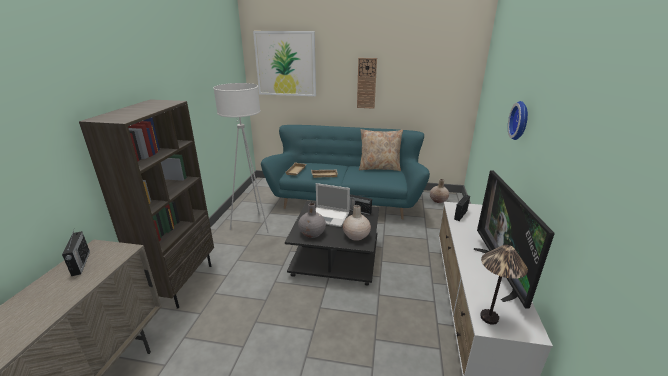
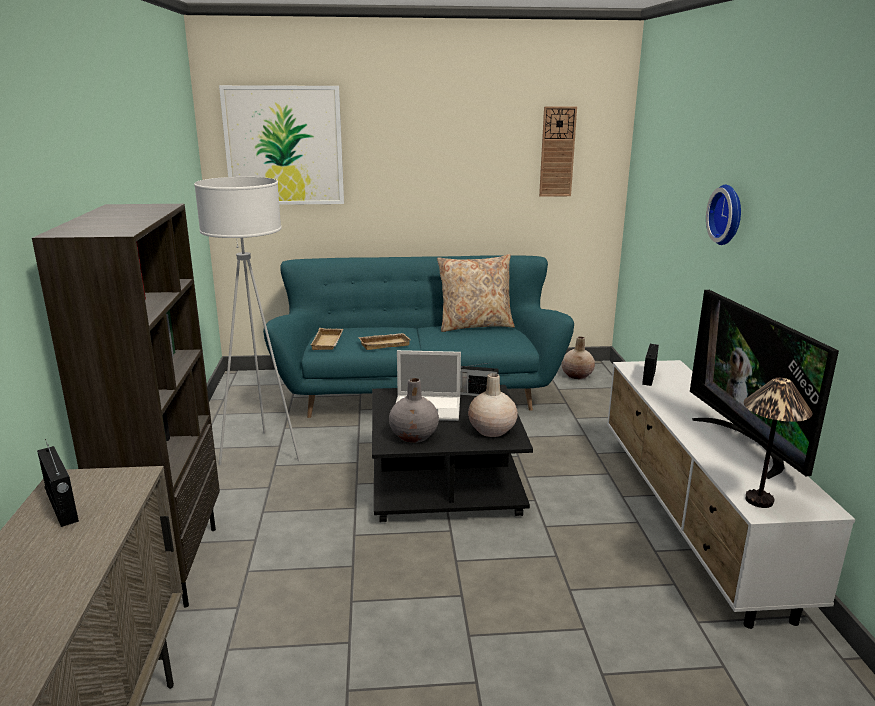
camera: 15 degrees left, 5 degrees down
wall clock [357,58,377,109] -> wall clock moved to [539,106,577,197]

